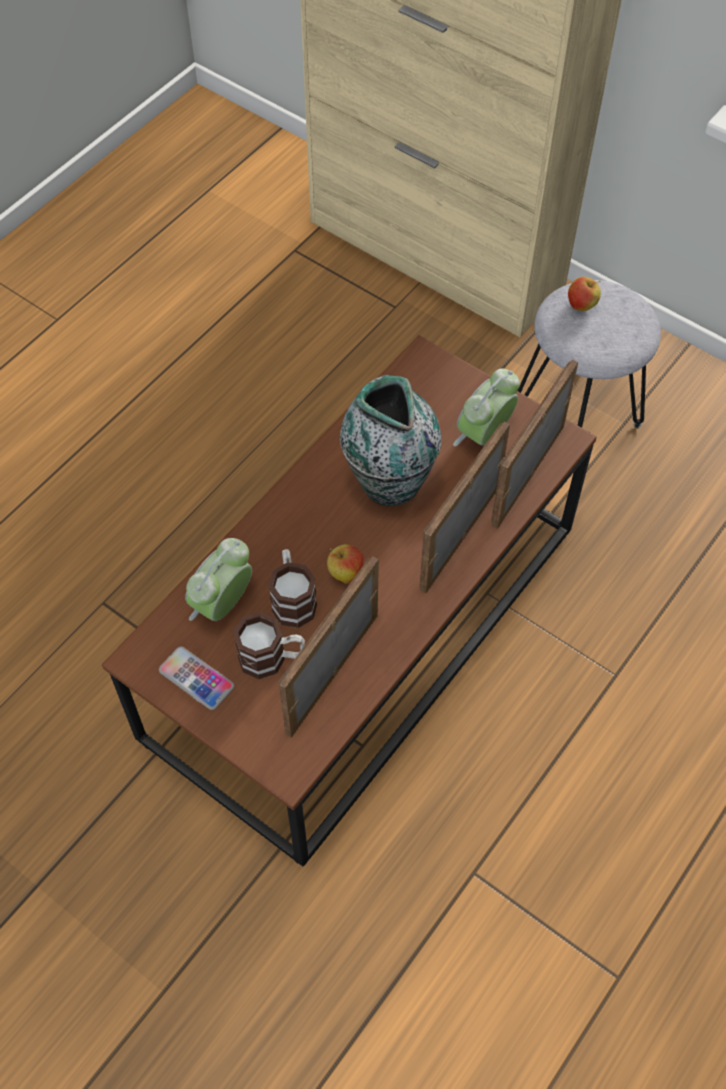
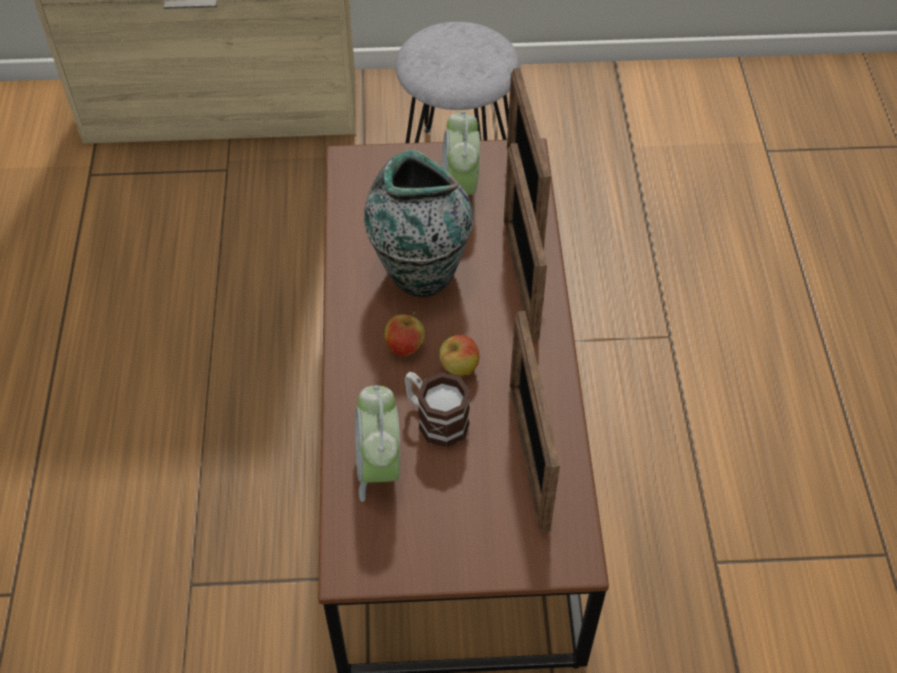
camera: 40 degrees left, 5 degrees down
phone [159,647,234,710] -> none
mug [233,612,305,679] -> none
apple [568,277,601,311] -> apple moved to [385,312,425,356]

